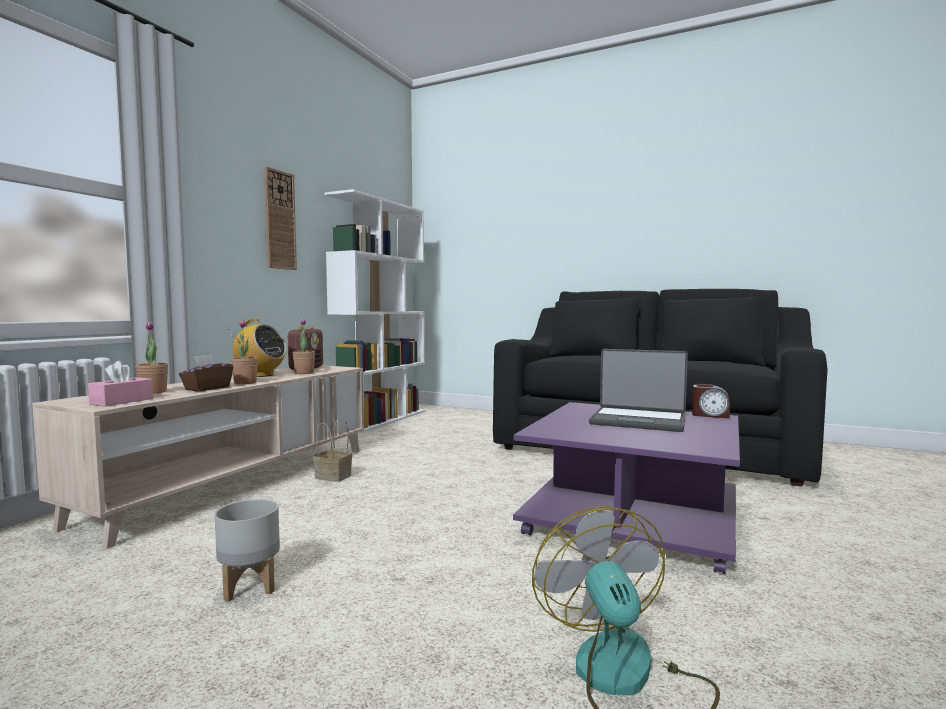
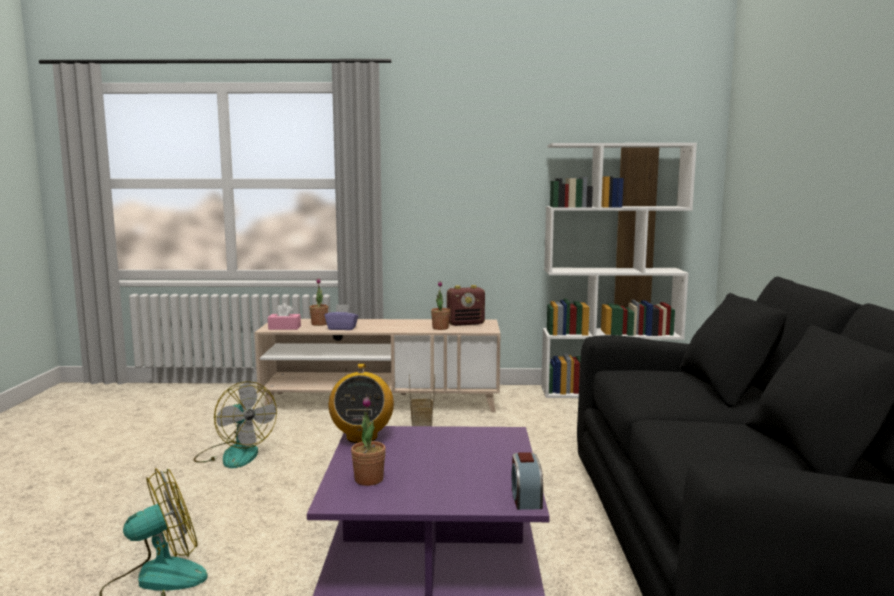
camera: 65 degrees right, 5 degrees up
brown tissue box [179,354,233,391] -> purple tissue box [325,304,359,330]
grey planter [214,499,280,602] -> fan [193,381,277,468]
radio [228,319,286,377] -> radio moved to [329,364,394,443]
potted plant [231,320,258,384] -> potted plant moved to [351,396,386,486]
wall clock [264,167,297,270] -> none
laptop [589,349,688,432] -> none

